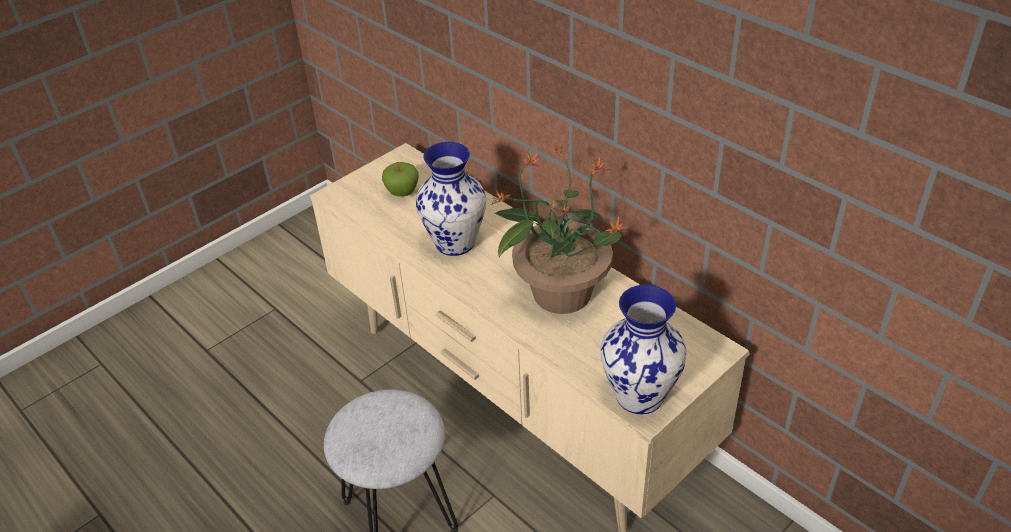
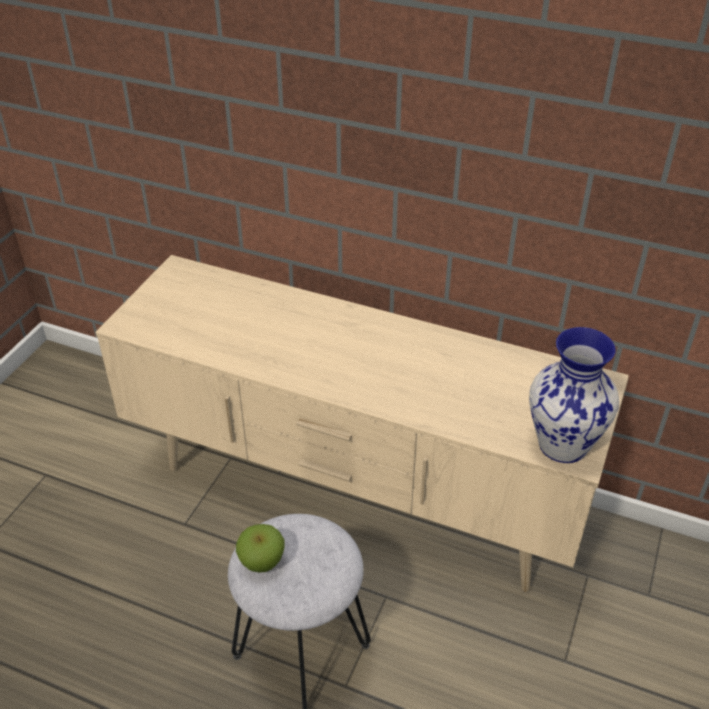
camera: 25 degrees left, 0 degrees up
apple [382,162,419,197] -> apple moved to [236,524,284,573]
vase [416,142,486,256] -> none
potted plant [492,144,629,314] -> none

